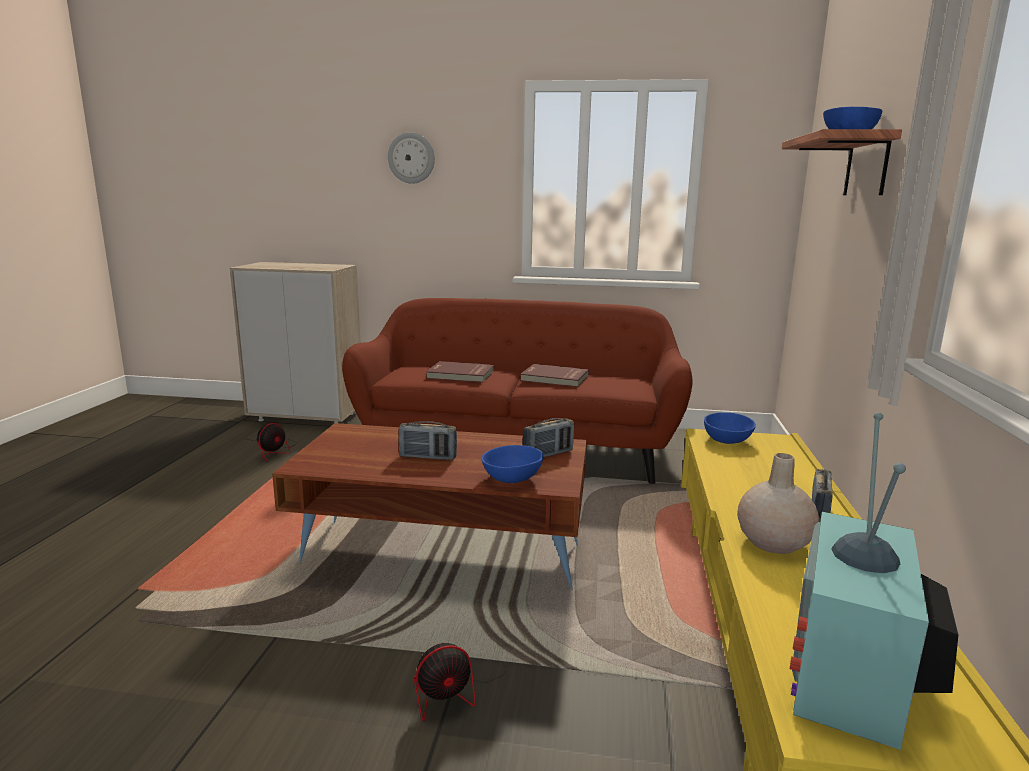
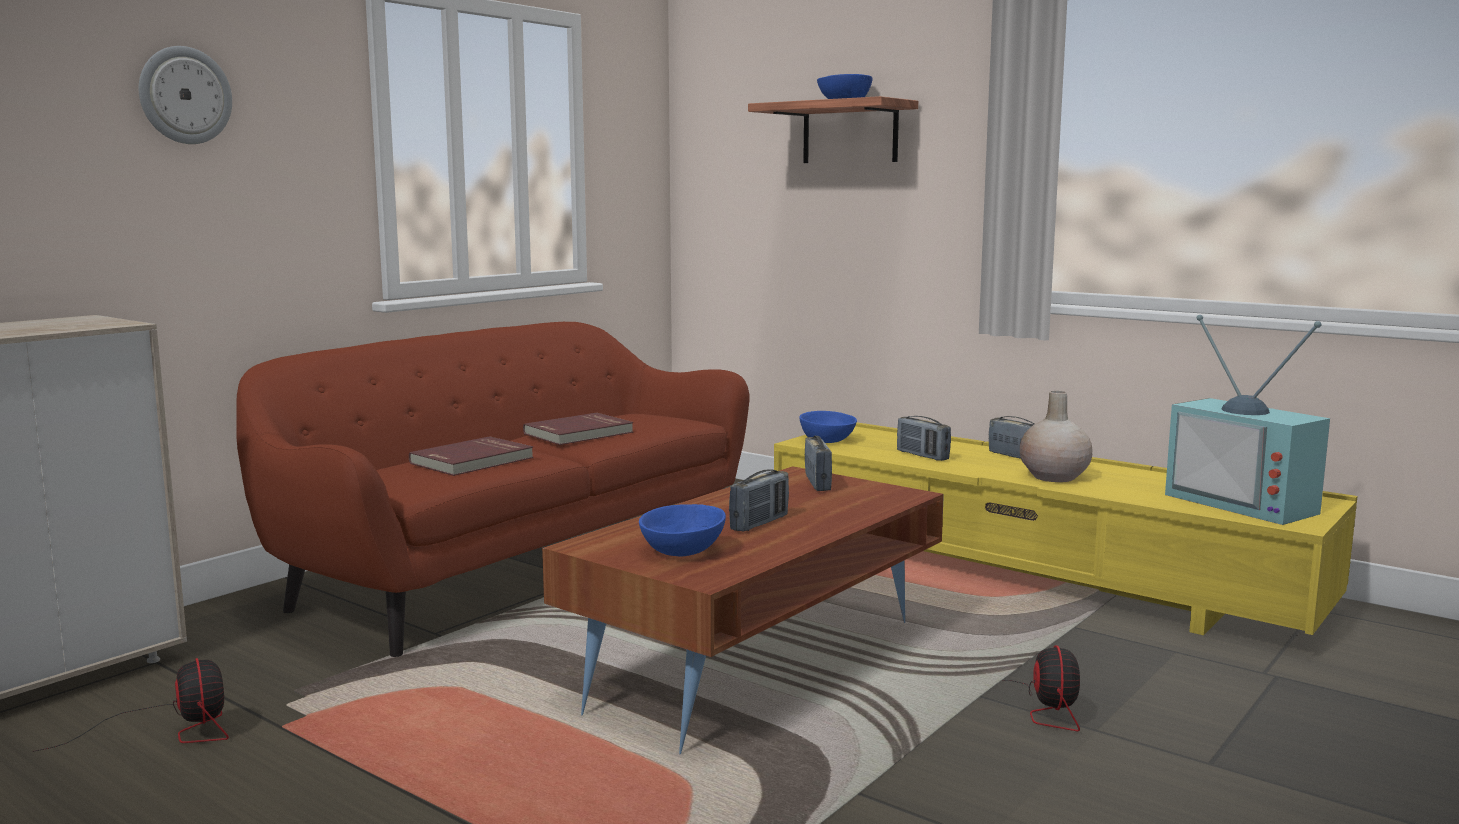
camera: 60 degrees left, 5 degrees down
blue bowl [481,445,544,483] -> blue bowl moved to [639,504,726,556]
none -> radio [897,416,951,461]

